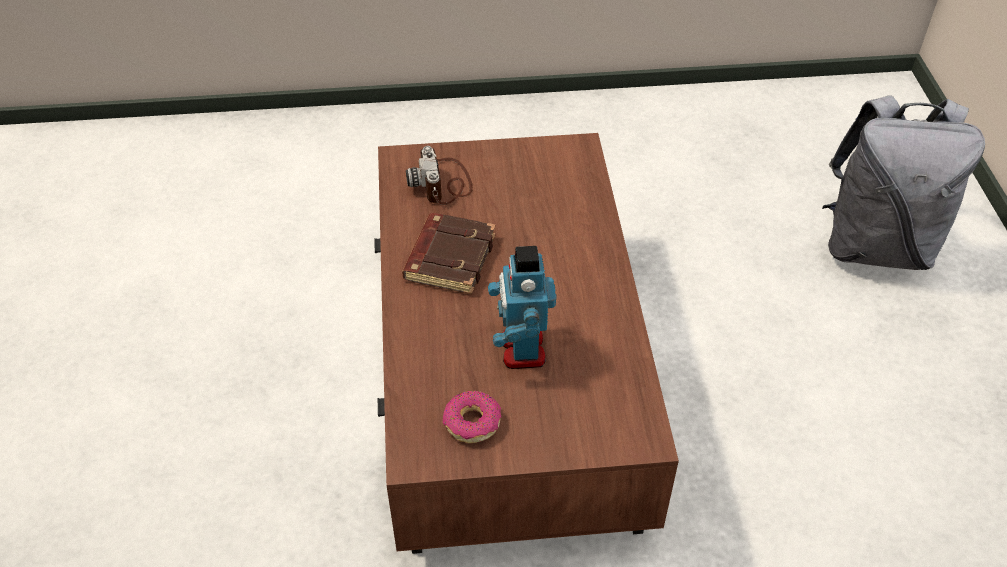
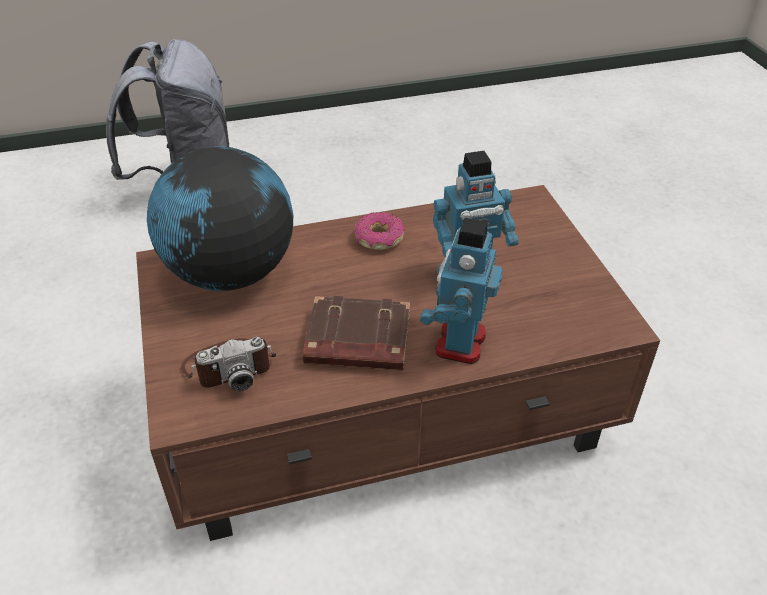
camera: 100 degrees left, 5 degrees down
donut [443,391,501,443] -> donut moved to [355,212,404,250]
none -> globe [147,146,293,291]
none -> toy robot [420,218,503,364]

